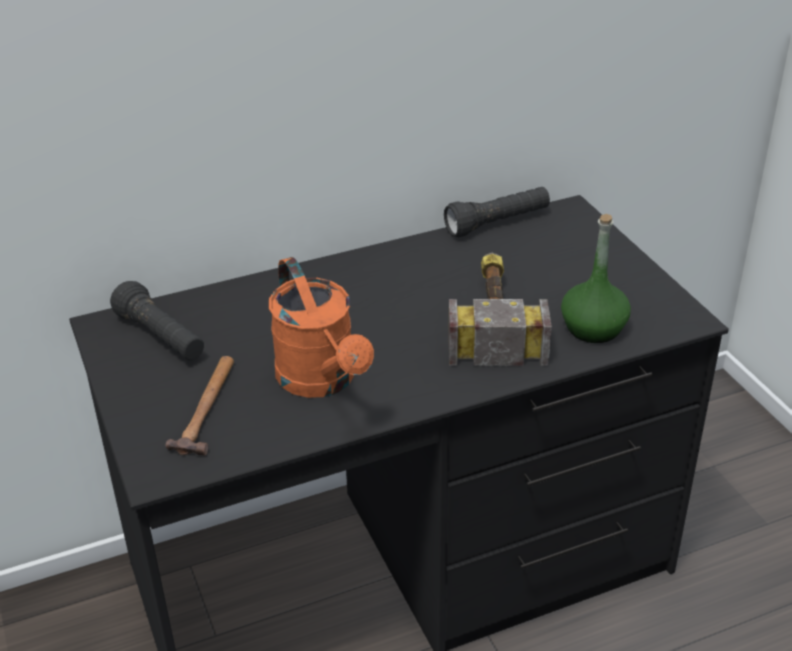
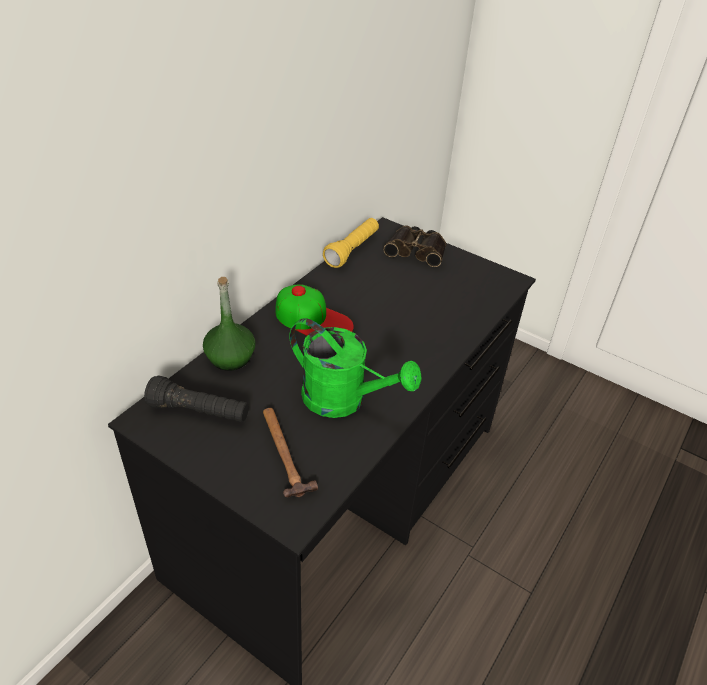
camera: 35 degrees left, 5 degrees up
orange watering can [269,257,374,398] -> green watering can [289,318,422,418]
black flashlight [444,187,550,237] -> yellow flashlight [323,218,379,268]
hammer [448,253,552,366] -> none
green bottle [561,214,631,343] -> green bottle moved to [203,277,255,371]
none -> cap [275,284,354,336]
none -> binoculars [383,225,446,267]

